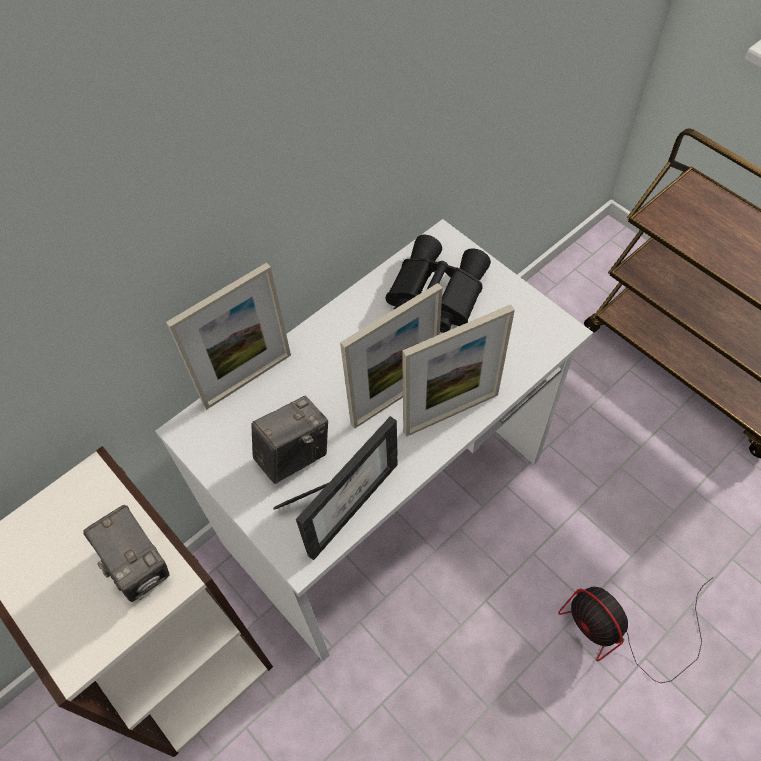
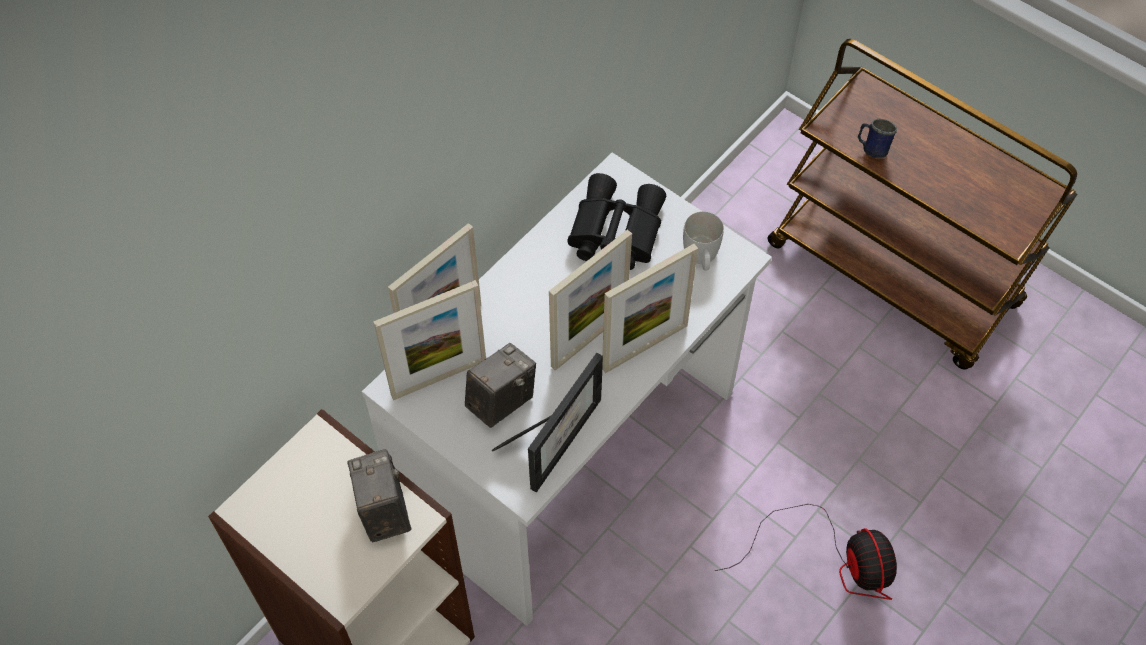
camera: 10 degrees left, 0 degrees up
camera [83,505,170,602] -> camera turned 150 degrees counterclockwise [347,449,411,542]
fan [558,577,713,683] -> fan turned 150 degrees counterclockwise [714,504,897,600]
none -> picture frame [373,280,486,400]
none -> white mug [683,211,724,270]
none -> blue mug [858,119,897,158]

